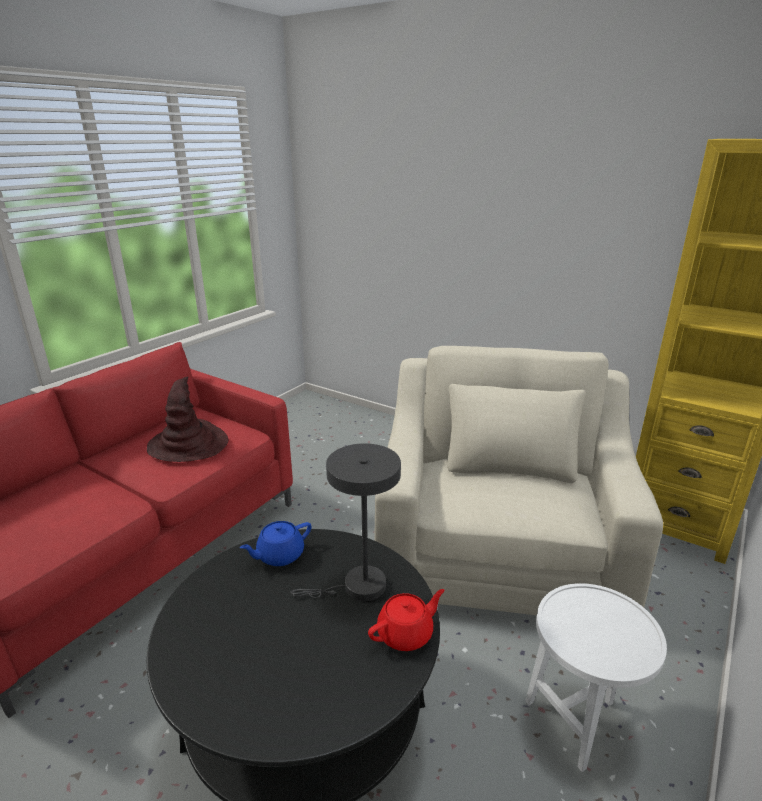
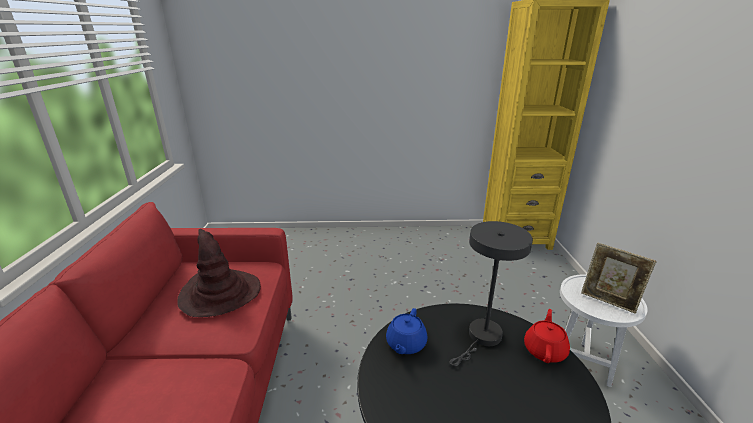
camera: 35 degrees left, 0 degrees up
beige armchair [374,346,663,615] -> none
none -> picture frame [581,243,657,314]

